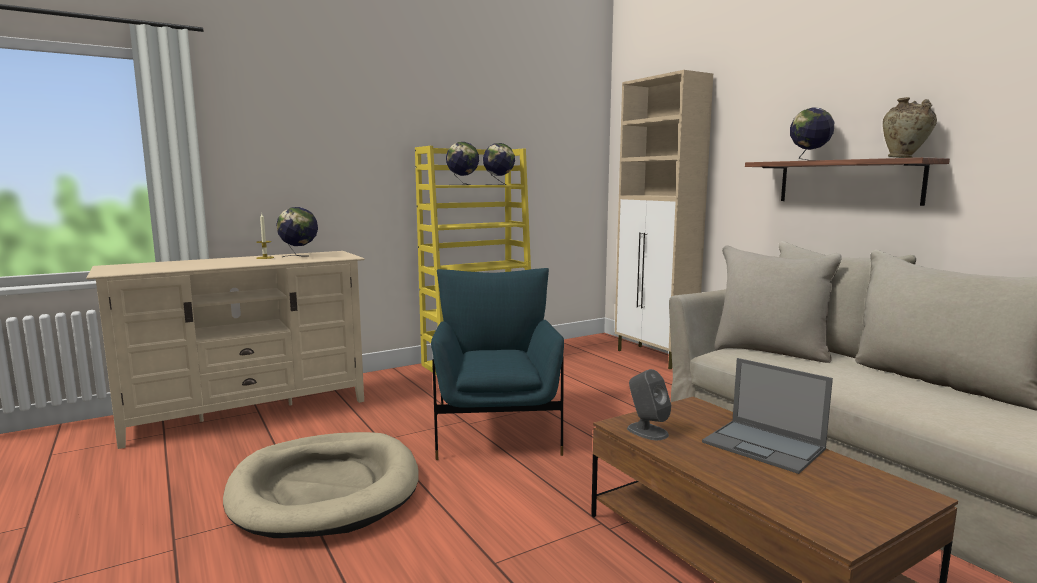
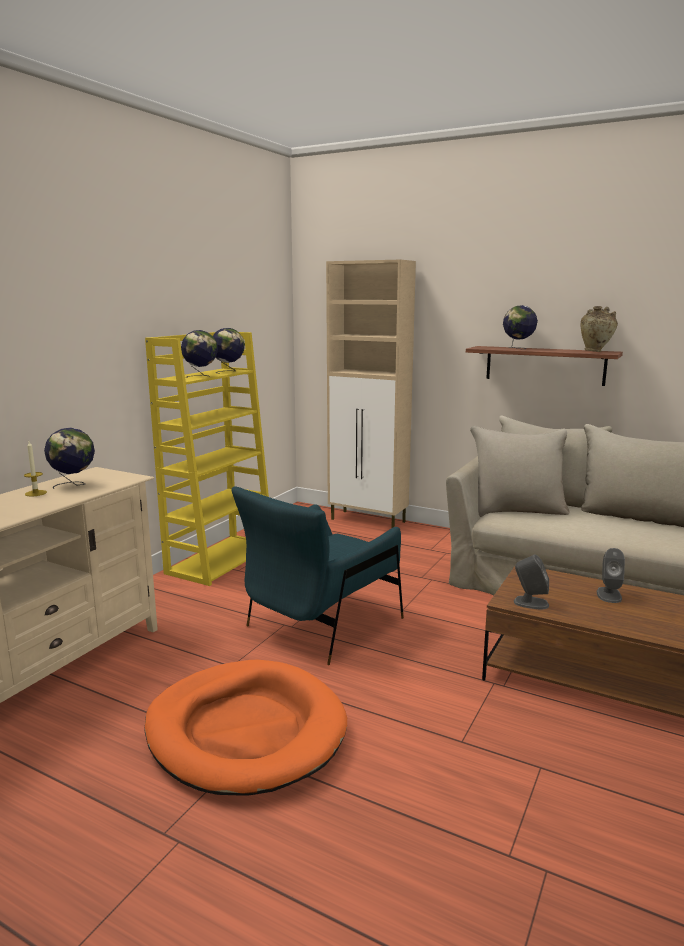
camera: 30 degrees left, 5 degrees up
beige dog bed [223,432,418,538] -> orange dog bed [144,660,347,796]
blue armchair [431,268,564,460] -> blue armchair turned 105 degrees counterclockwise [232,487,404,665]
laptop [702,358,833,474] -> grey speaker [597,548,625,603]

